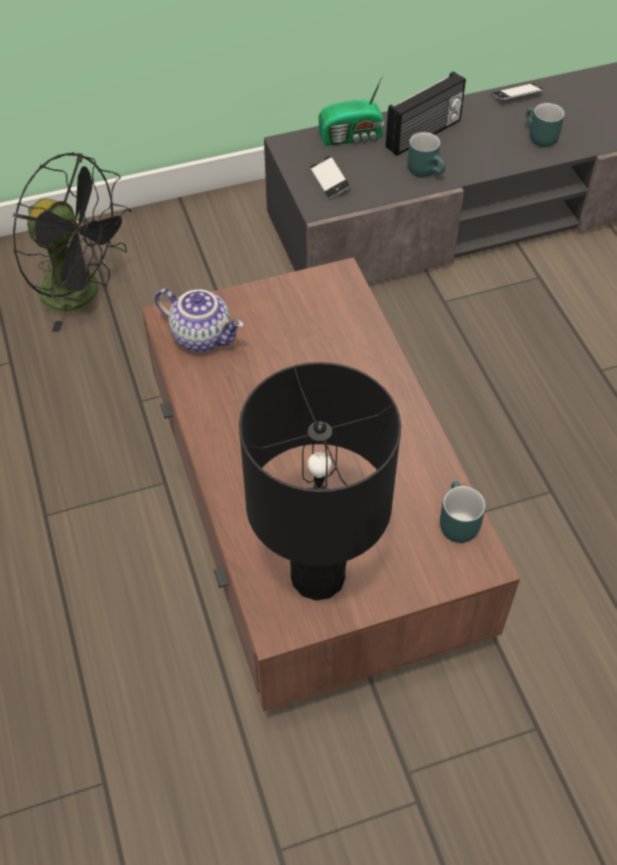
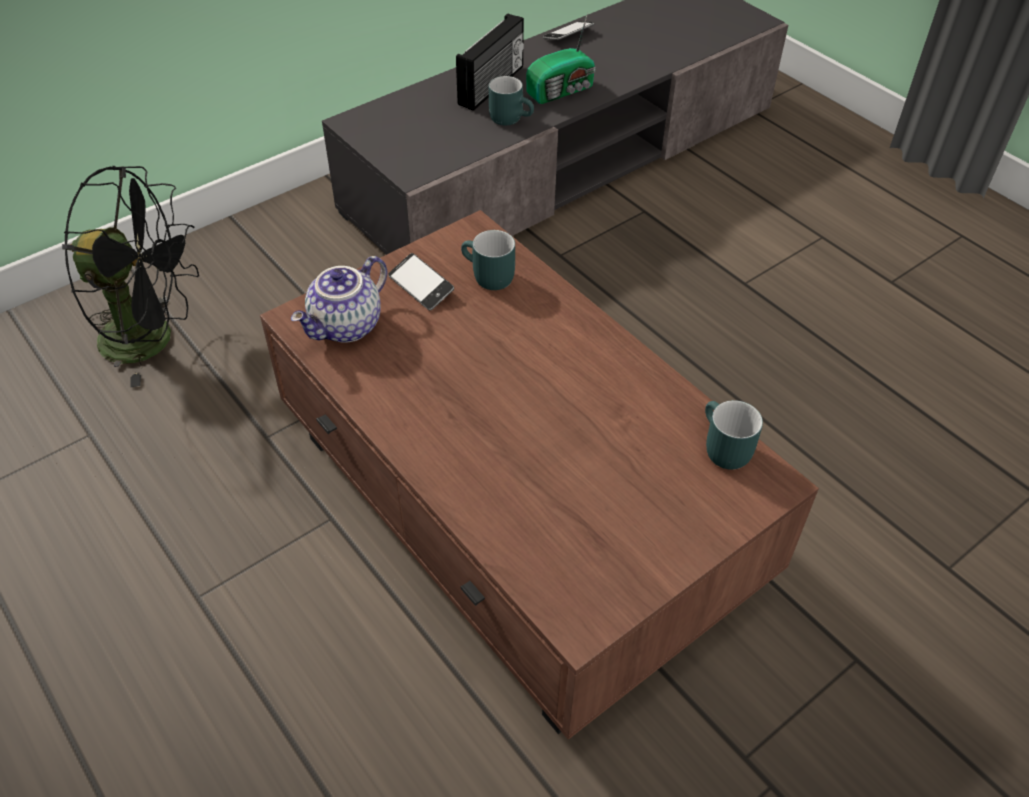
camera: 20 degrees left, 5 degrees down
teapot [155,288,244,352] -> teapot turned 120 degrees clockwise [291,256,387,343]
black table lamp [239,362,401,601] -> none
phone [310,156,350,199] -> phone moved to [388,253,454,310]
radio [319,72,384,146] -> radio moved to [526,13,595,104]
turquoise mug [526,103,565,147] -> turquoise mug moved to [461,230,515,290]

